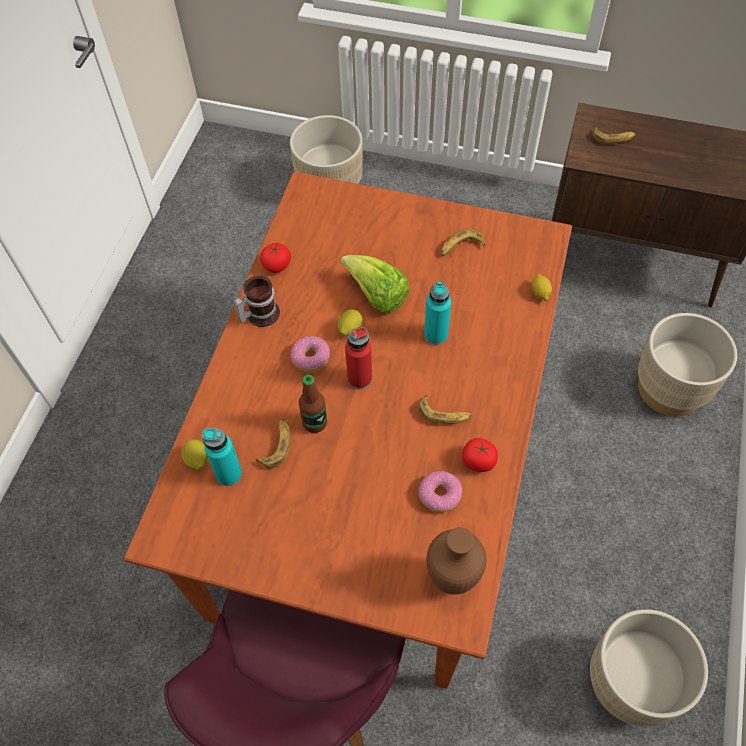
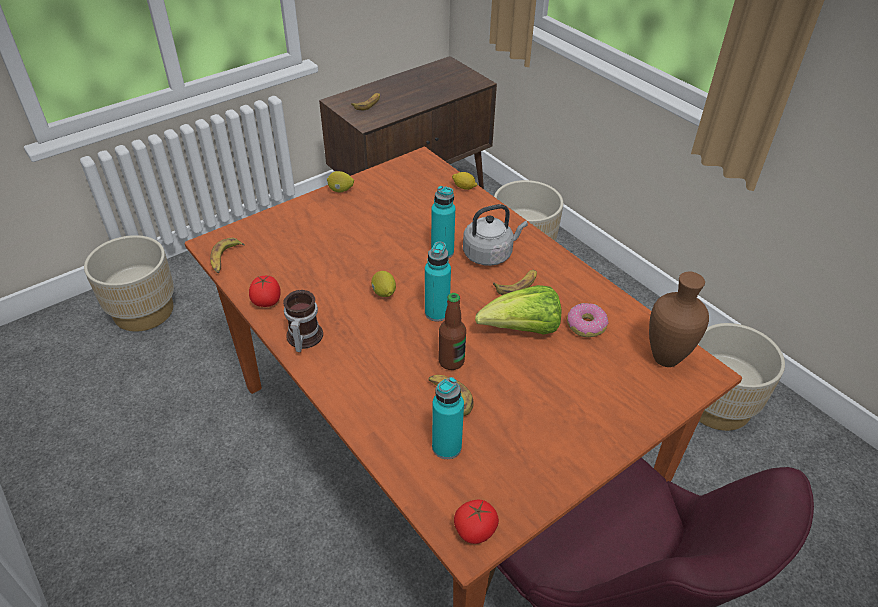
camera: 55 degrees left, 15 degrees down
lemon [181,439,208,470] -> lemon moved to [327,171,354,192]
donut [291,336,330,372] -> none
lettuce [340,255,409,314] -> lettuce moved to [475,285,561,335]
red bottle [345,326,372,389] -> turquoise bottle [425,241,451,321]
banana [441,229,485,256] -> banana moved to [210,238,245,273]
tomato [462,438,498,472] -> tomato moved to [454,500,499,544]
none -> grey kettle [463,204,528,266]

